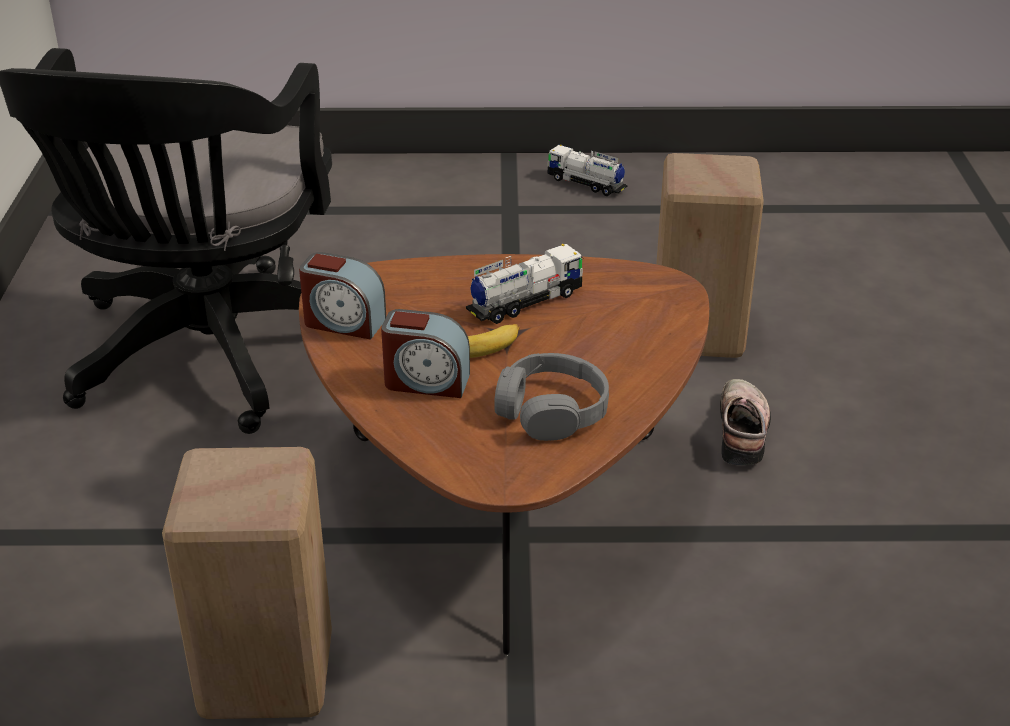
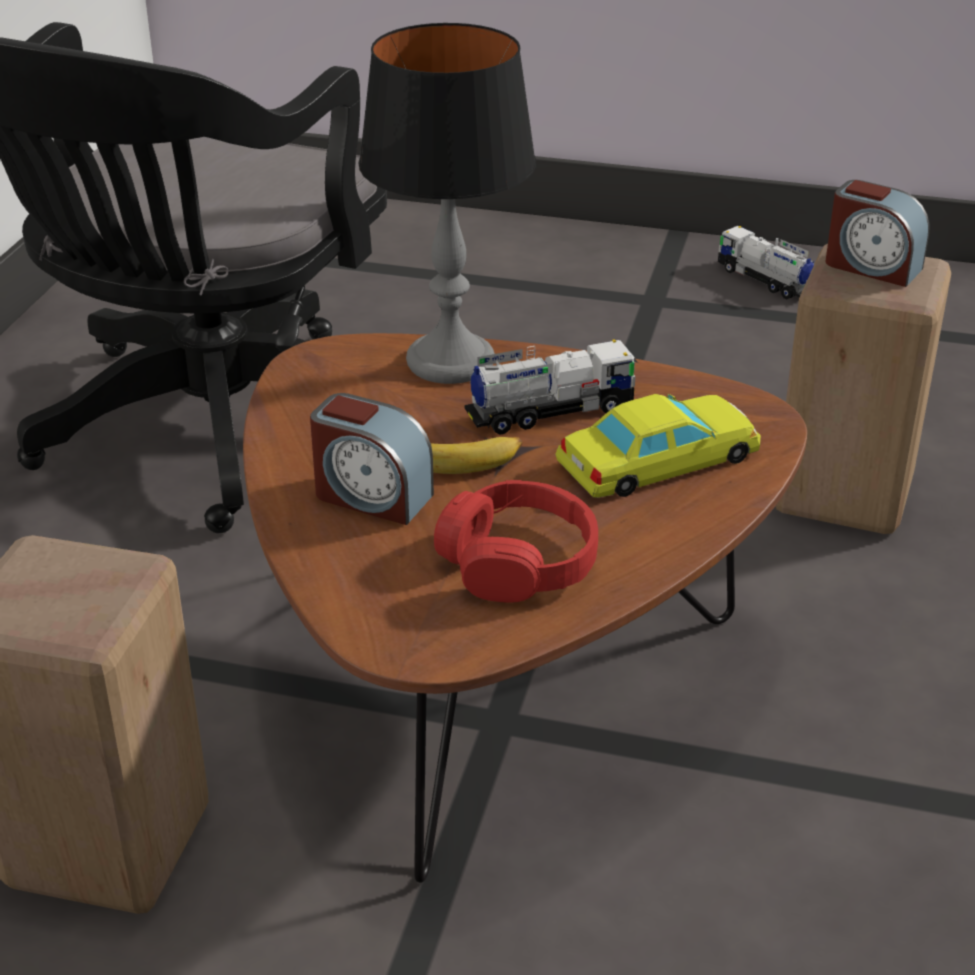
camera: 15 degrees right, 0 degrees up
alarm clock [299,252,386,340] -> alarm clock moved to [826,180,930,287]
grey headphones [494,353,609,441] -> red headphones [434,480,598,603]
shoe [720,379,771,465] -> none
none -> table lamp [359,23,536,384]
none -> yellow toy car [555,394,761,498]

